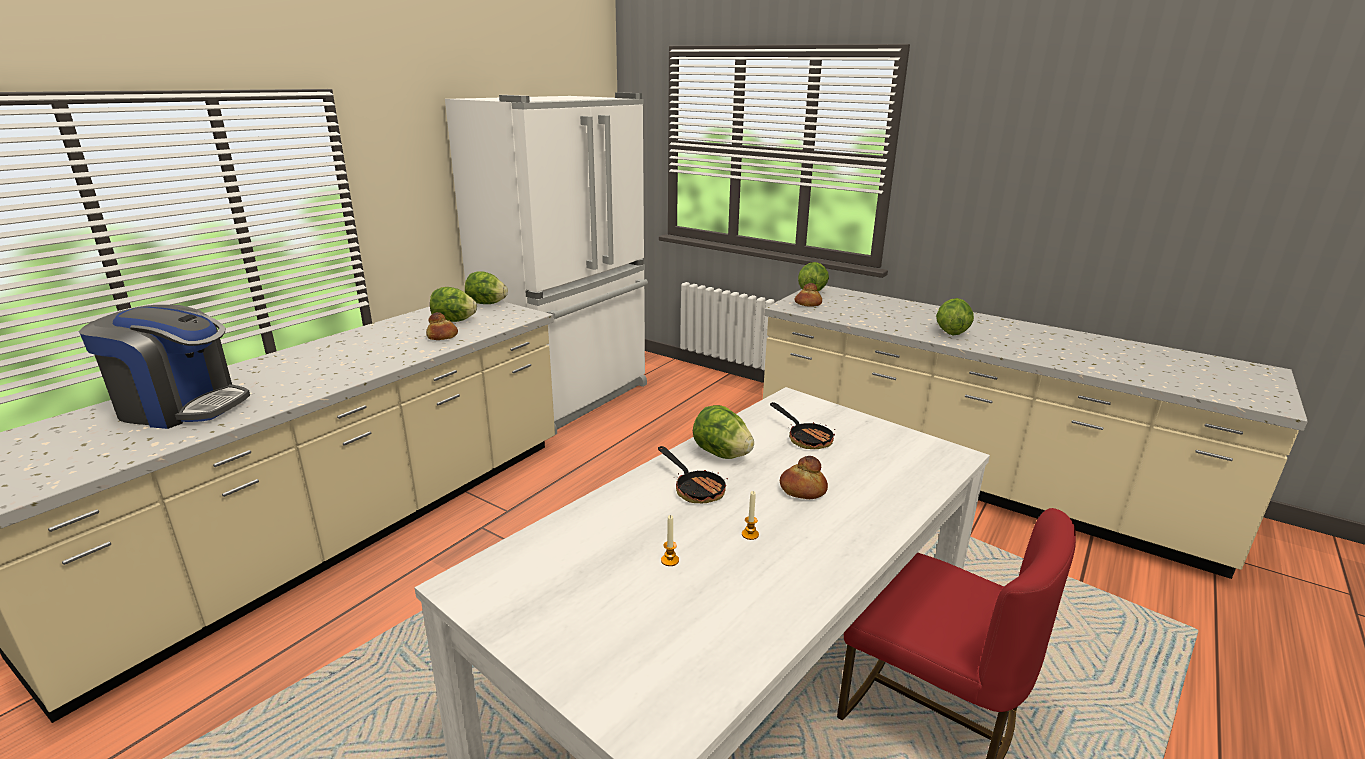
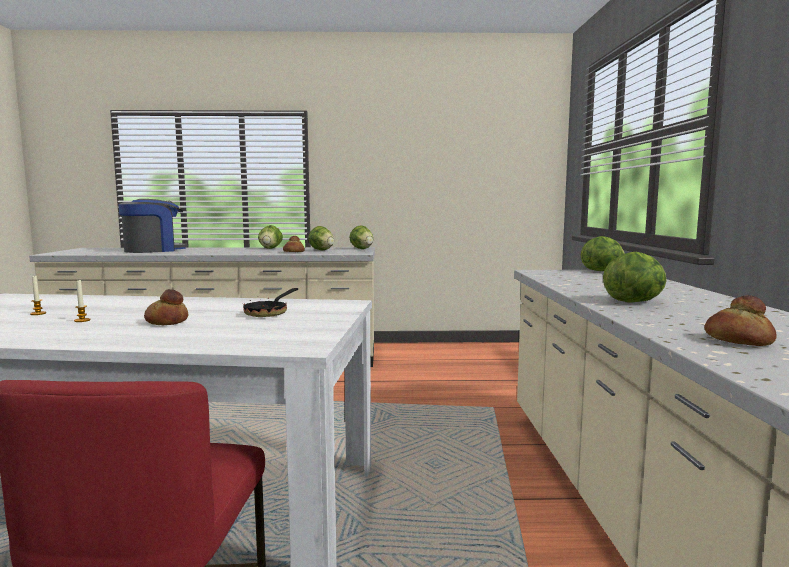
camera: 55 degrees right, 15 degrees down
coffee machine [79,305,250,429] -> coffee machine turned 105 degrees counterclockwise [118,199,188,253]
white fridge [445,92,648,437] -> none
frying pan [658,446,728,503] -> none
lettuce [693,405,754,459] -> lettuce moved to [258,225,283,249]
bread [795,283,822,307] -> bread moved to [704,295,777,346]

